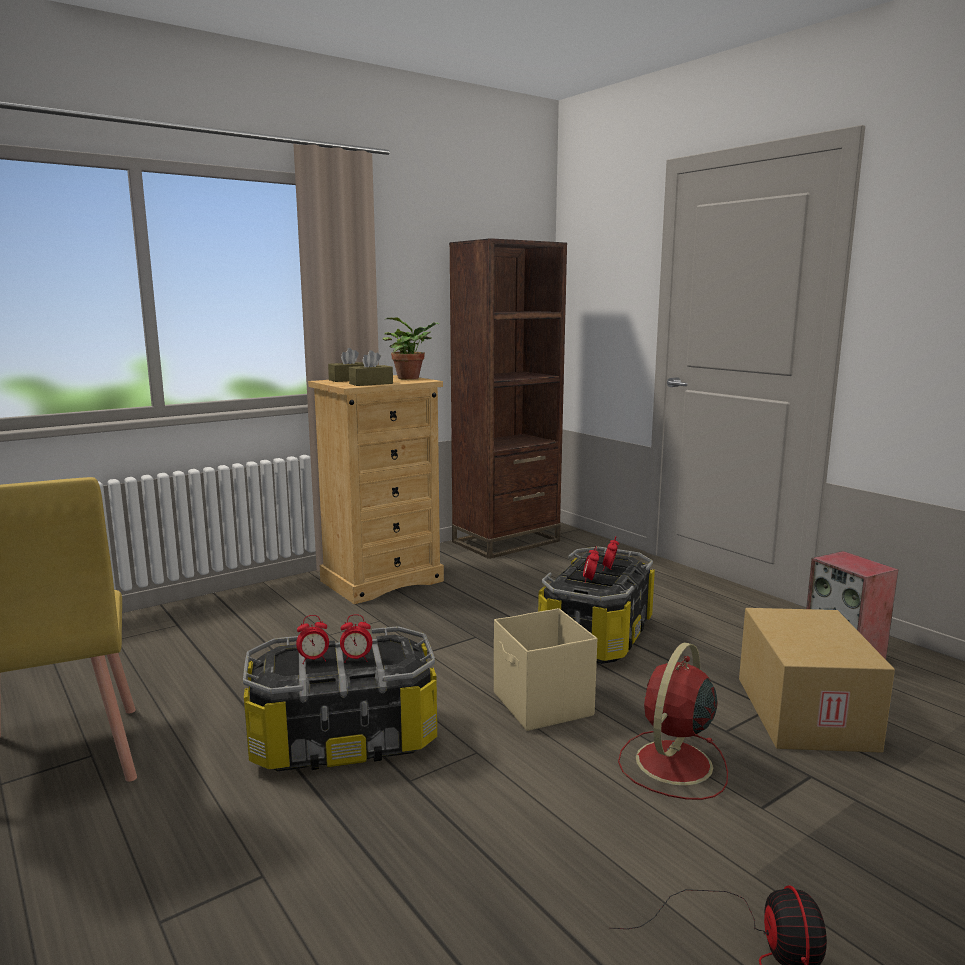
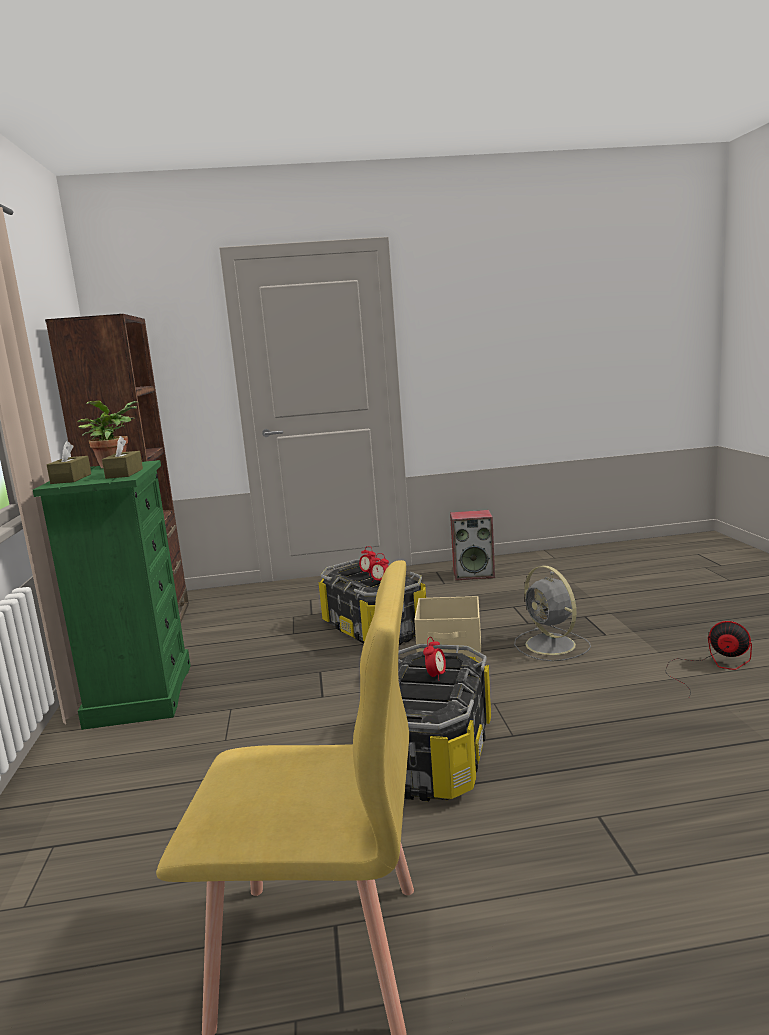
camera: 60 degrees left, 0 degrees up
alarm clock [296,615,329,664] -> none
beige dresser [308,375,444,604] -> green dresser [33,460,191,730]
red fan [618,643,728,800] -> grey fan [514,565,591,661]
cardboard box [739,608,895,753] -> none

